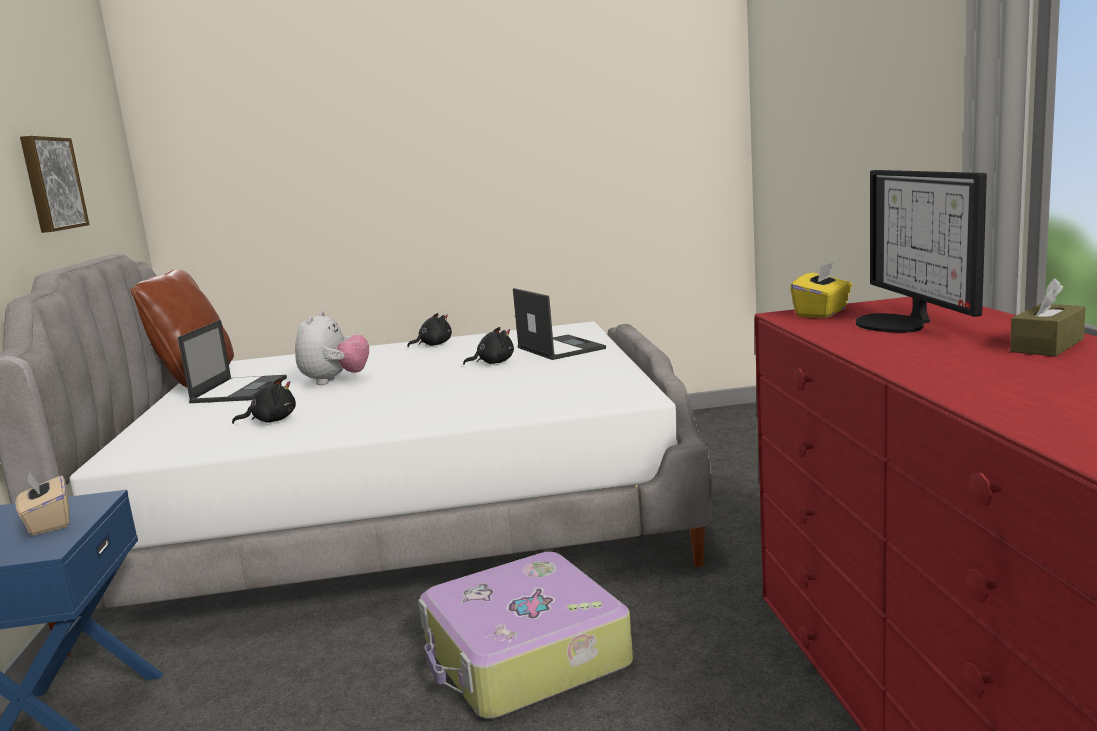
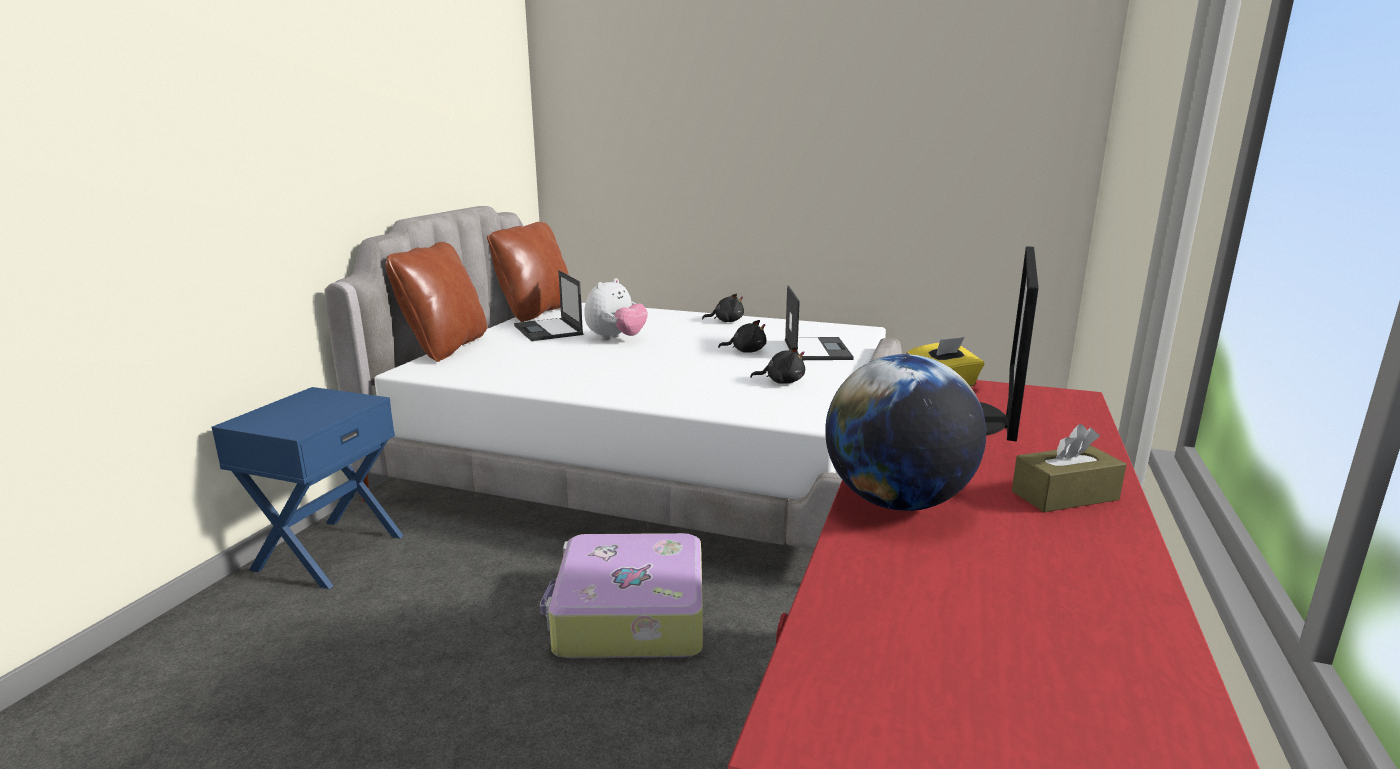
camera: 25 degrees right, 5 degrees up
beige tissue box [16,471,69,536] -> none
picture [20,136,90,233] -> none
laptop [178,320,287,403] -> laptop turned 120 degrees clockwise [514,270,583,341]
black plush toy [232,378,296,424] -> black plush toy moved to [750,346,805,384]
none -> brown pillow [385,242,487,362]
none -> globe [825,354,986,511]

